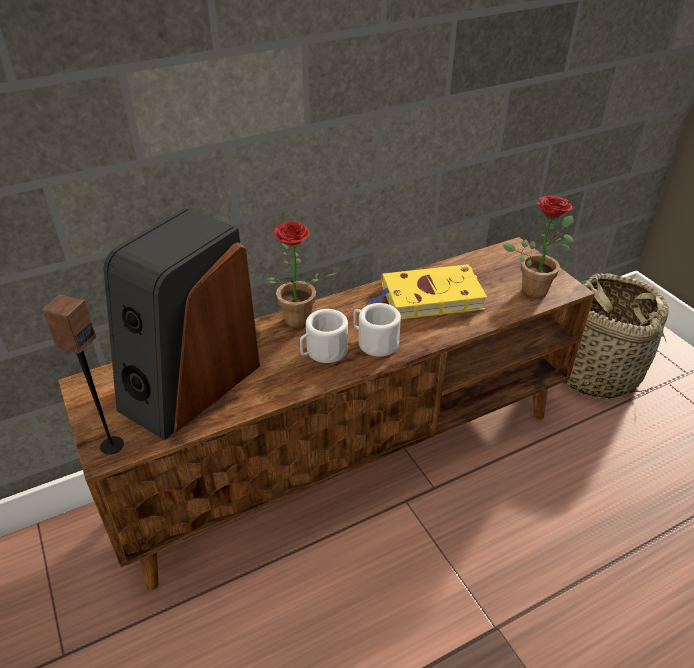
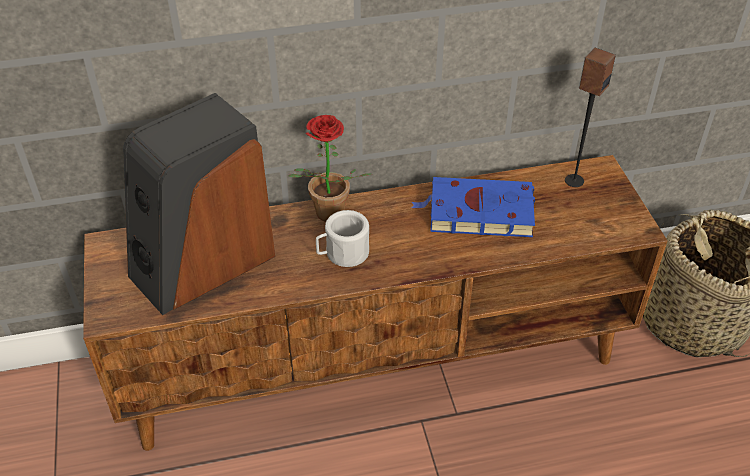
camera: 15 degrees right, 5 degrees up
speaker [42,294,124,455] -> speaker moved to [565,48,616,187]
white mug [353,303,401,357] -> none
yellow book [368,264,487,319] -> blue book [411,177,535,237]
potted plant [503,196,574,298] -> none

